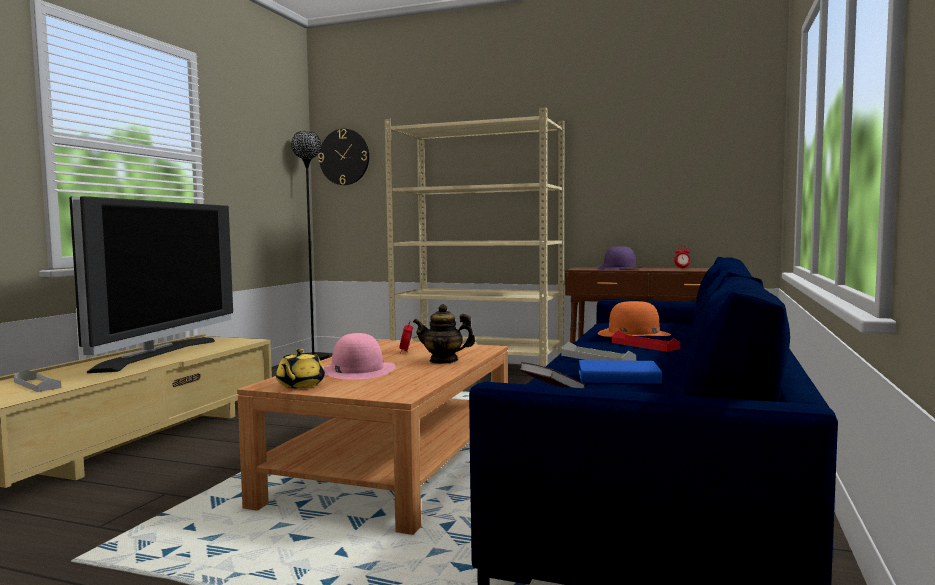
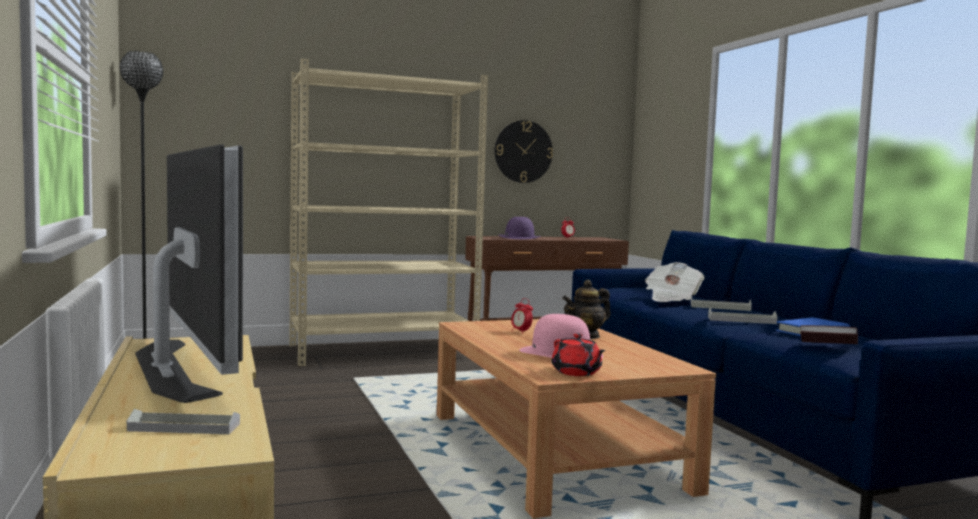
camera: 40 degrees left, 0 degrees up
yellow teapot [276,348,325,388] -> red teapot [552,333,606,376]
wall clock [318,129,369,185] -> wall clock moved to [495,120,553,183]
orange hat [598,301,671,337] -> newspaper [645,262,705,302]
red tray [612,330,680,352] -> grey tray [691,297,752,311]

